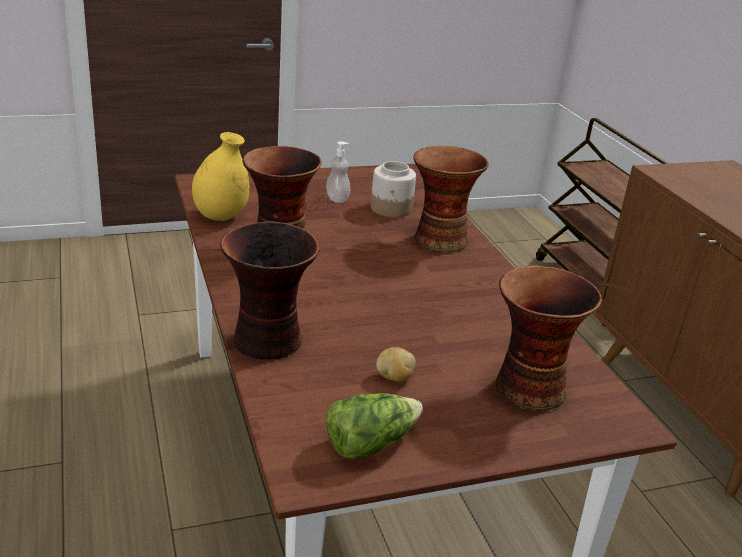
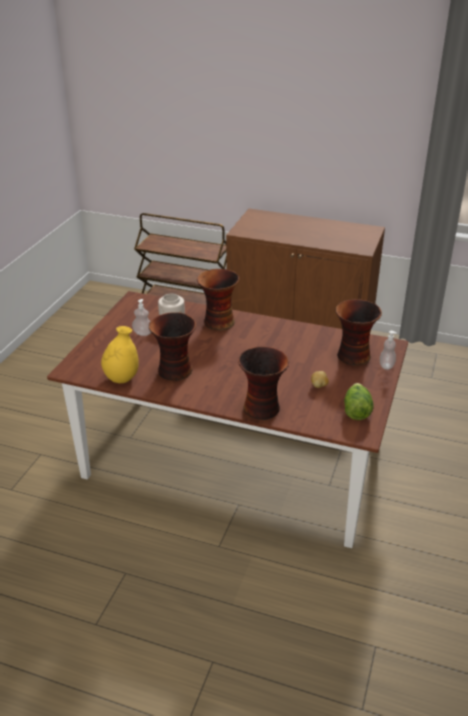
camera: 50 degrees left, 5 degrees up
none -> soap dispenser [380,331,397,370]

